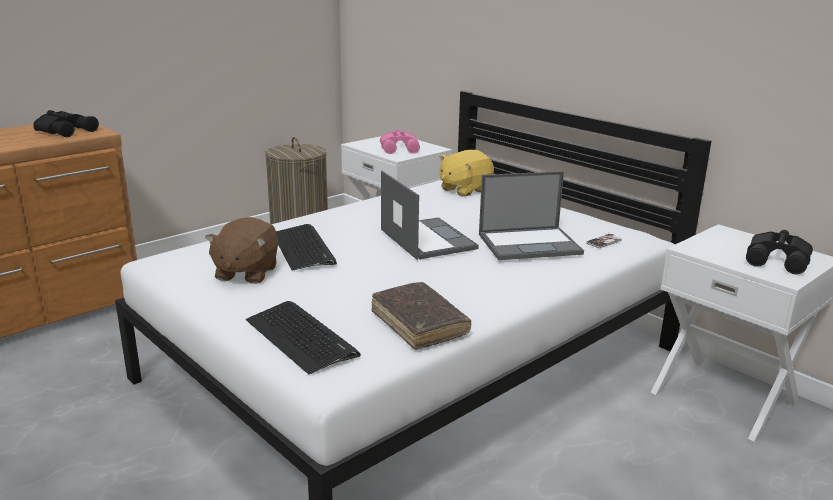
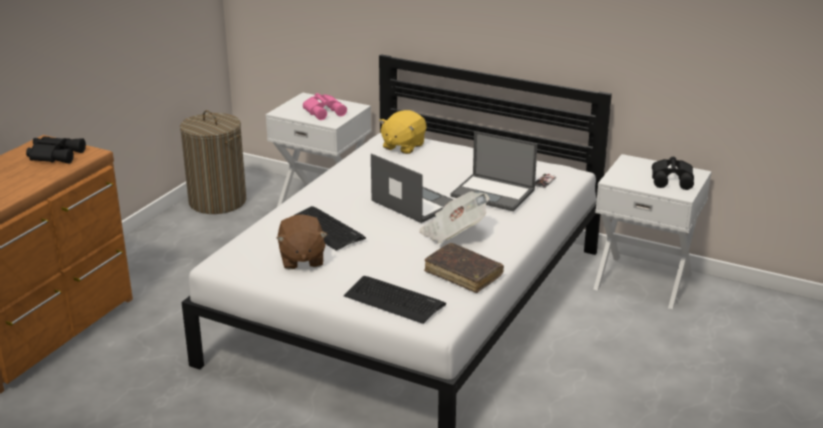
camera: 20 degrees left, 5 degrees up
laptop [479,171,584,260] -> laptop turned 60 degrees clockwise [450,131,537,211]
none -> newspaper [419,191,490,244]

